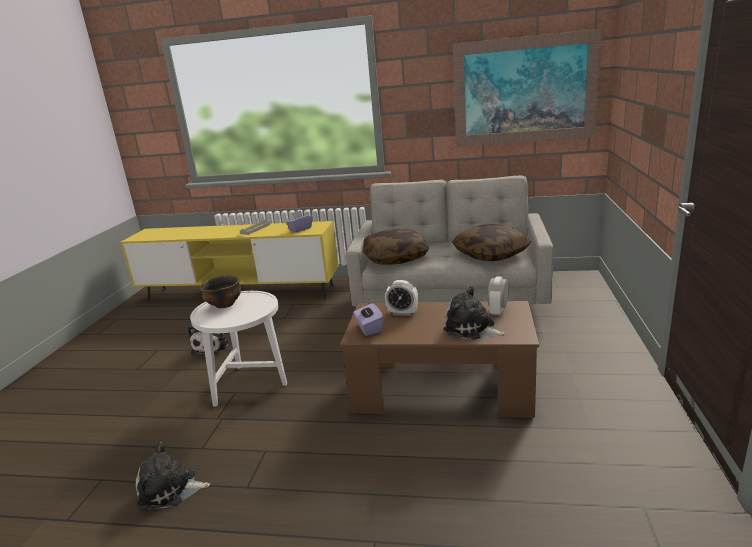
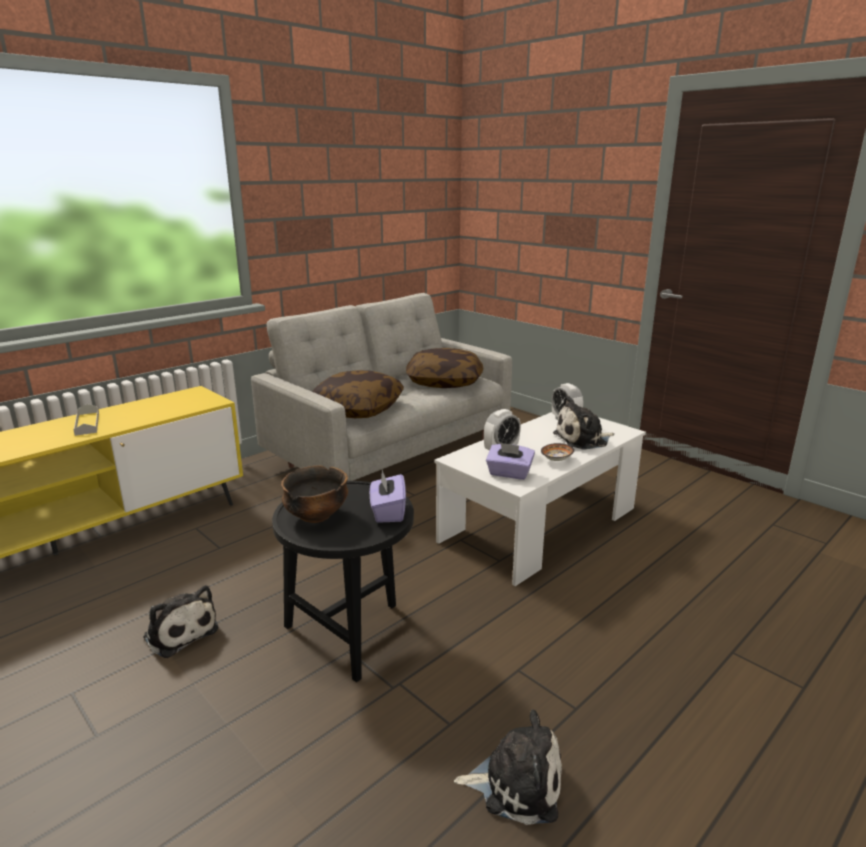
camera: 55 degrees left, 0 degrees up
plush toy [136,442,210,510] -> plush toy turned 120 degrees counterclockwise [454,709,562,825]
white side table [190,291,287,407] -> black side table [272,481,414,682]
purple tissue box [286,210,312,232] -> purple tissue box moved to [370,470,406,523]
brown coffee table [340,301,539,418] -> white coffee table [434,412,646,586]
picture [453,29,602,147] -> none
none -> bowl [541,443,574,461]

